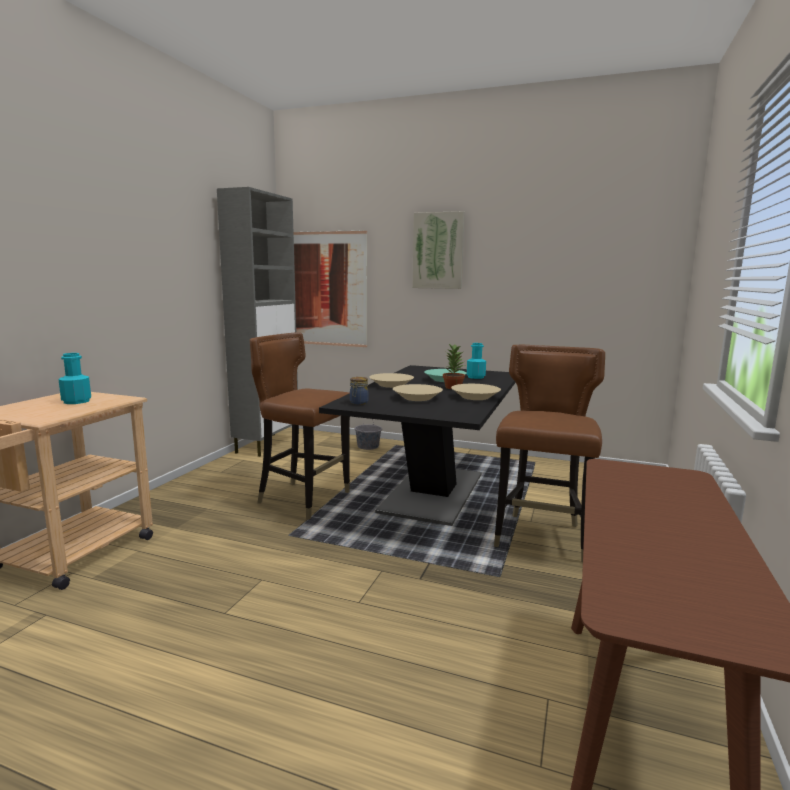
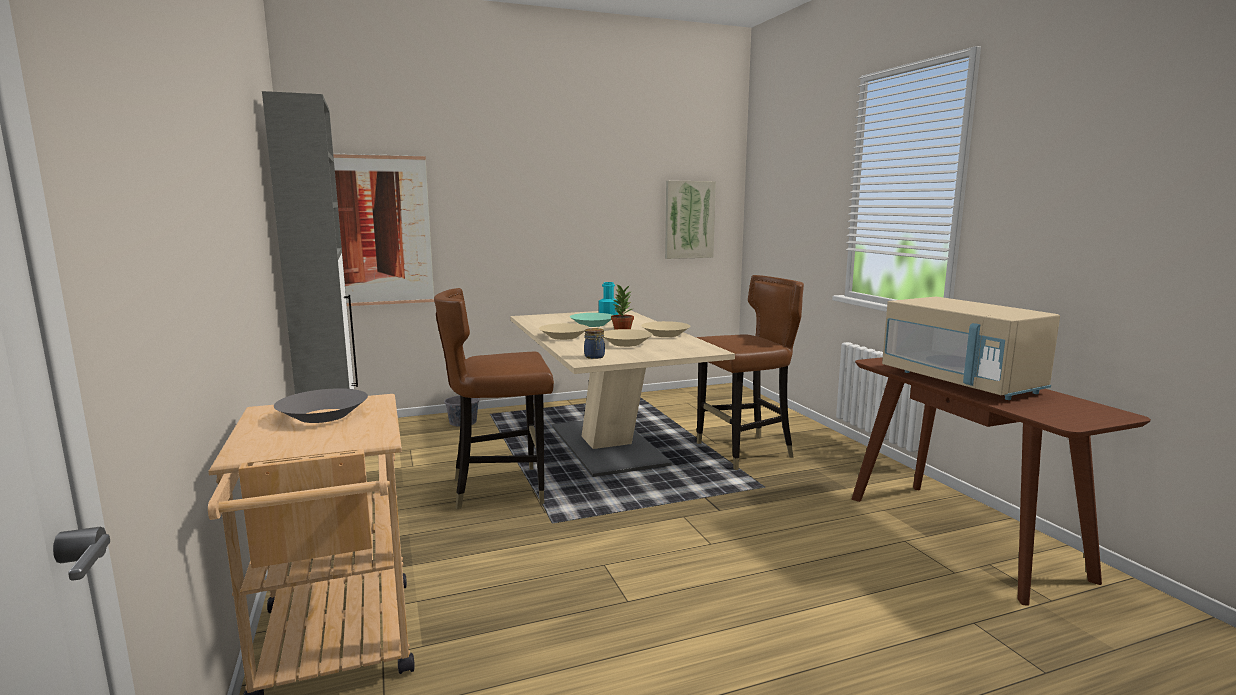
camera: 40 degrees left, 0 degrees up
turquoise bottle [59,353,91,404] -> grey bowl [274,388,368,423]
black dining table [319,365,516,526] -> beige dining table [510,309,735,477]
picture [412,211,465,289] -> picture moved to [665,181,716,259]
brown chair [494,345,605,562] -> brown chair turned 90 degrees clockwise [696,275,804,470]
none -> beige microwave [882,297,1060,400]

